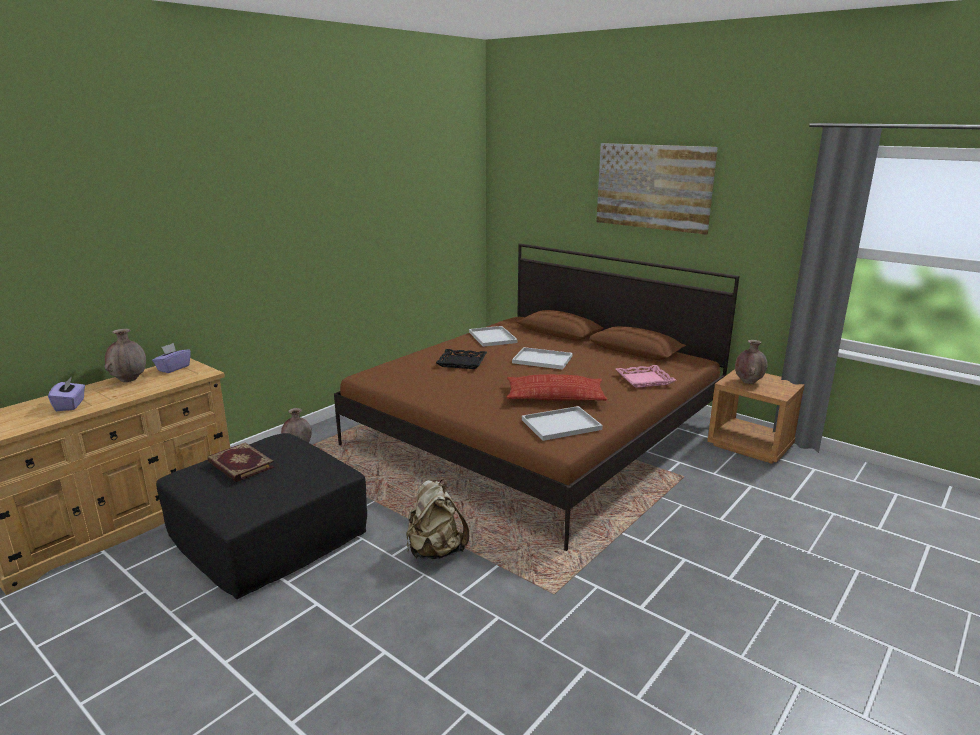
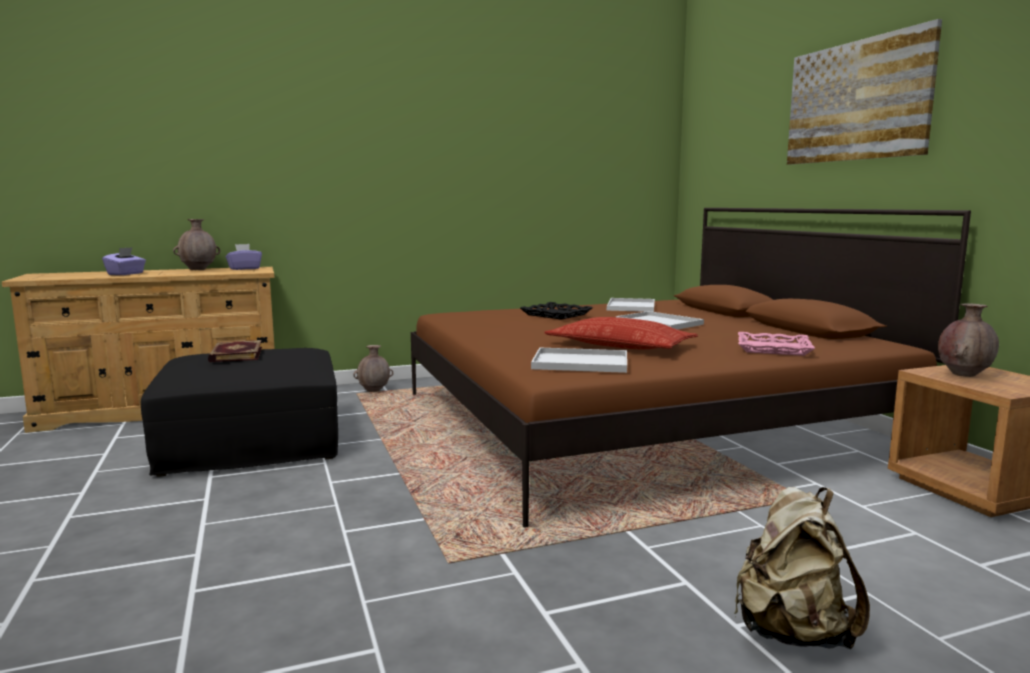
camera: 30 degrees right, 10 degrees down
beige backpack [407,479,469,559] -> beige backpack moved to [734,487,870,649]

